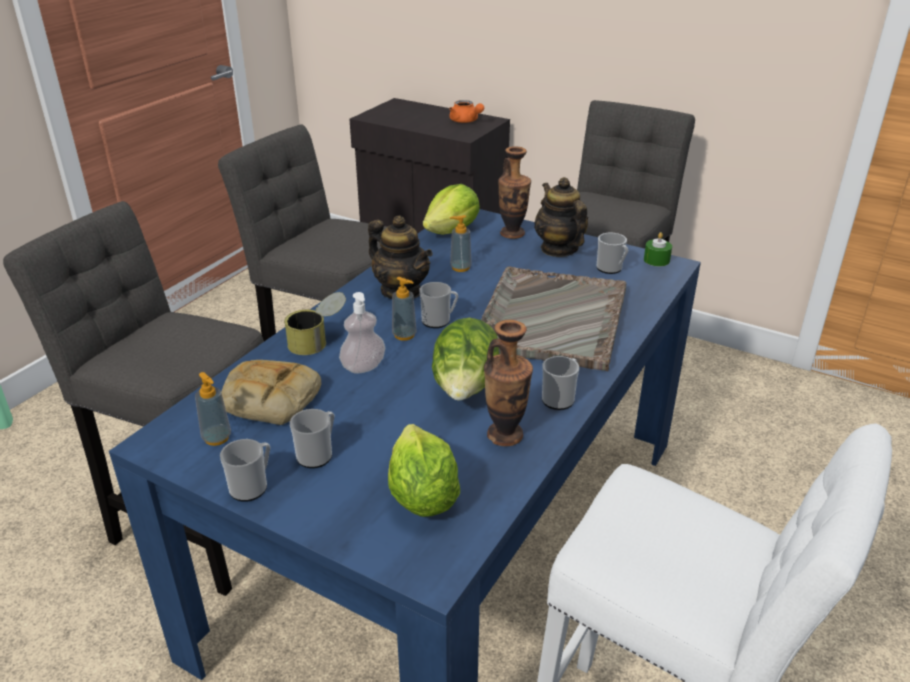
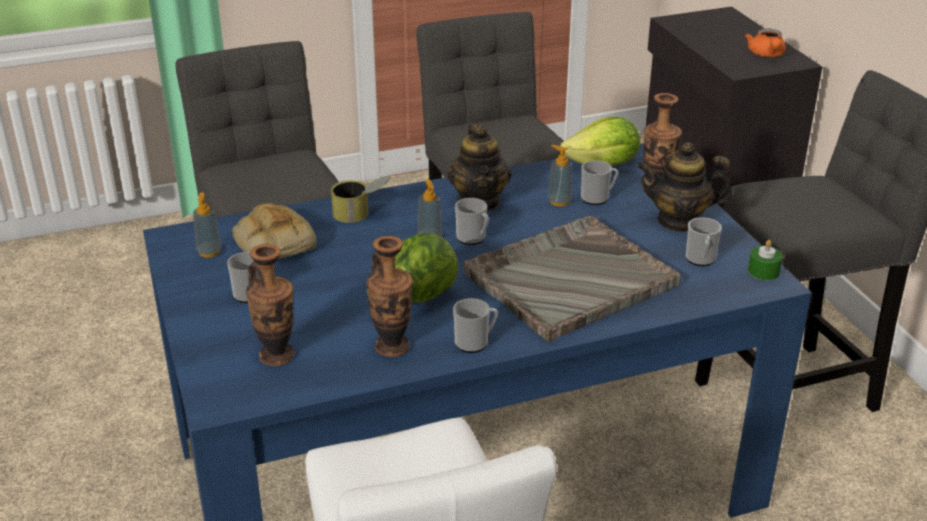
camera: 40 degrees right, 0 degrees up
mug [220,439,270,502] -> mug moved to [581,160,619,205]
soap dispenser [339,292,385,374] -> none
lettuce [388,424,460,517] -> vase [246,244,294,366]
teapot [534,177,588,257] -> teapot turned 105 degrees counterclockwise [637,142,733,232]

